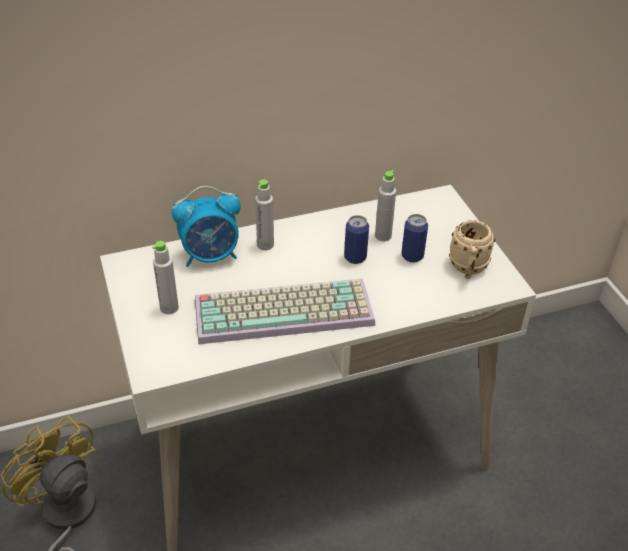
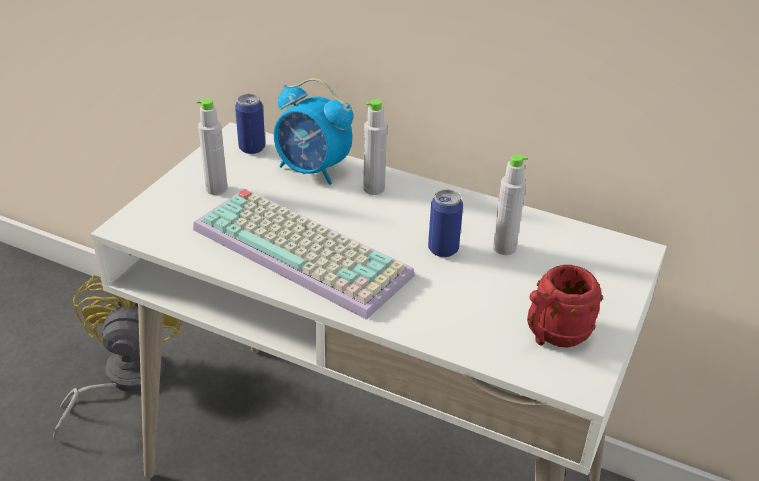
camera: 45 degrees right, 5 degrees down
can [401,214,428,263] -> can moved to [235,94,265,154]
beige mug [449,220,495,279] -> red mug [527,265,603,347]

